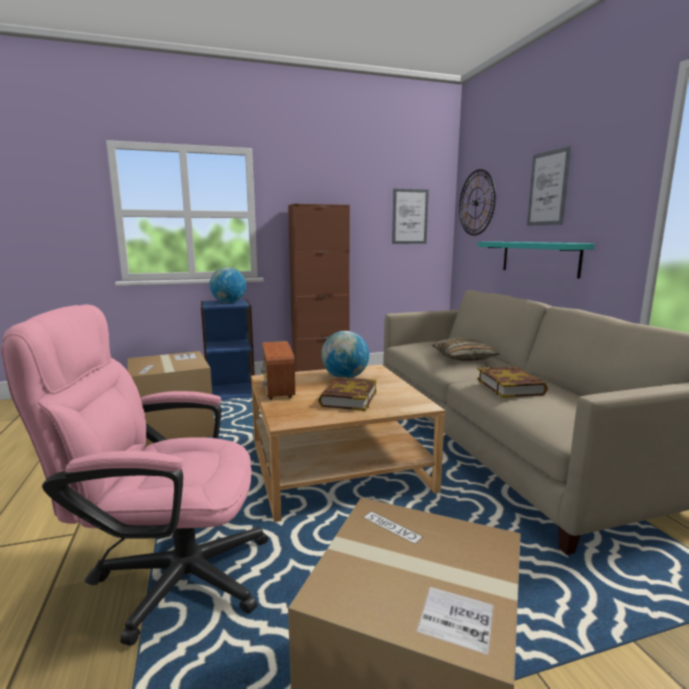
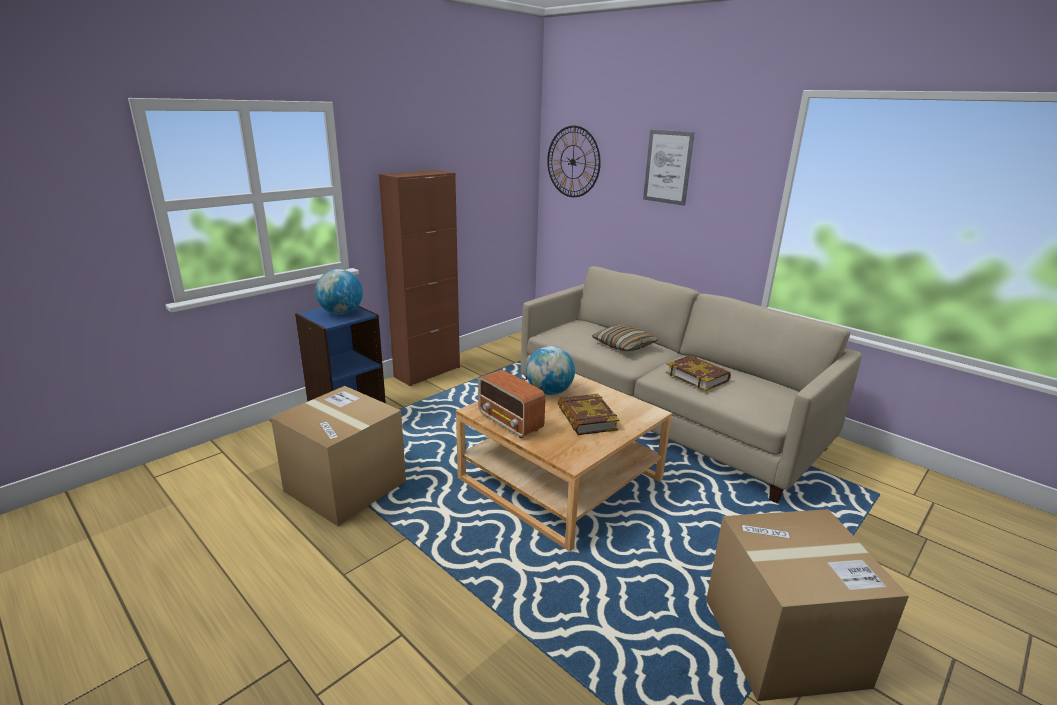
camera: 30 degrees left, 10 degrees up
pink office chair [1,304,268,646] -> none
picture [392,189,429,244] -> none
turquoise shelf [477,242,595,278] -> none

